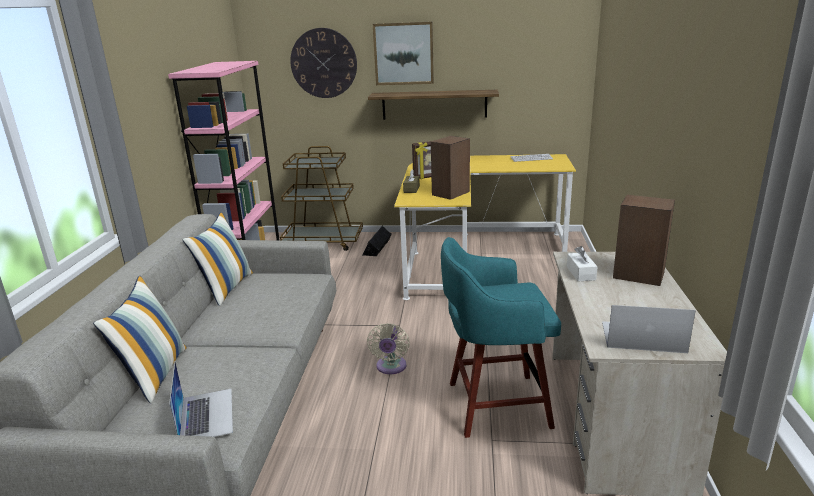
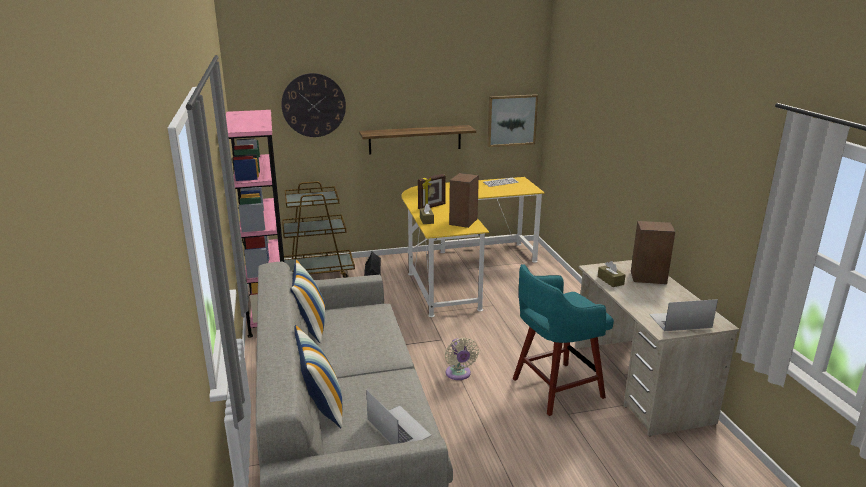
camera: 20 degrees left, 0 degrees up
picture [373,22,434,85] -> picture moved to [487,94,538,147]
white tissue box [567,246,598,281] -> brown tissue box [598,261,625,287]

